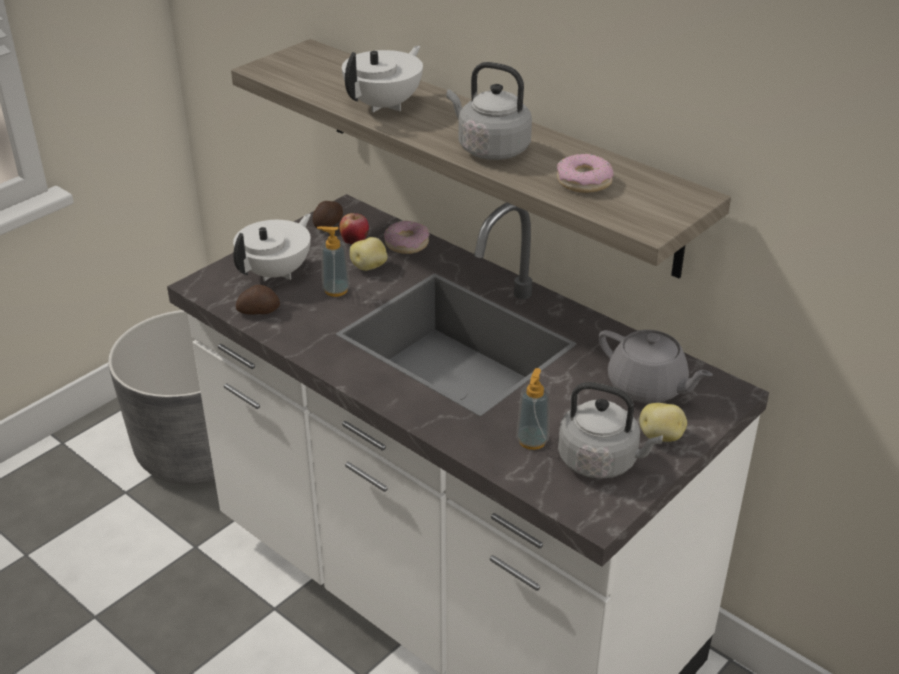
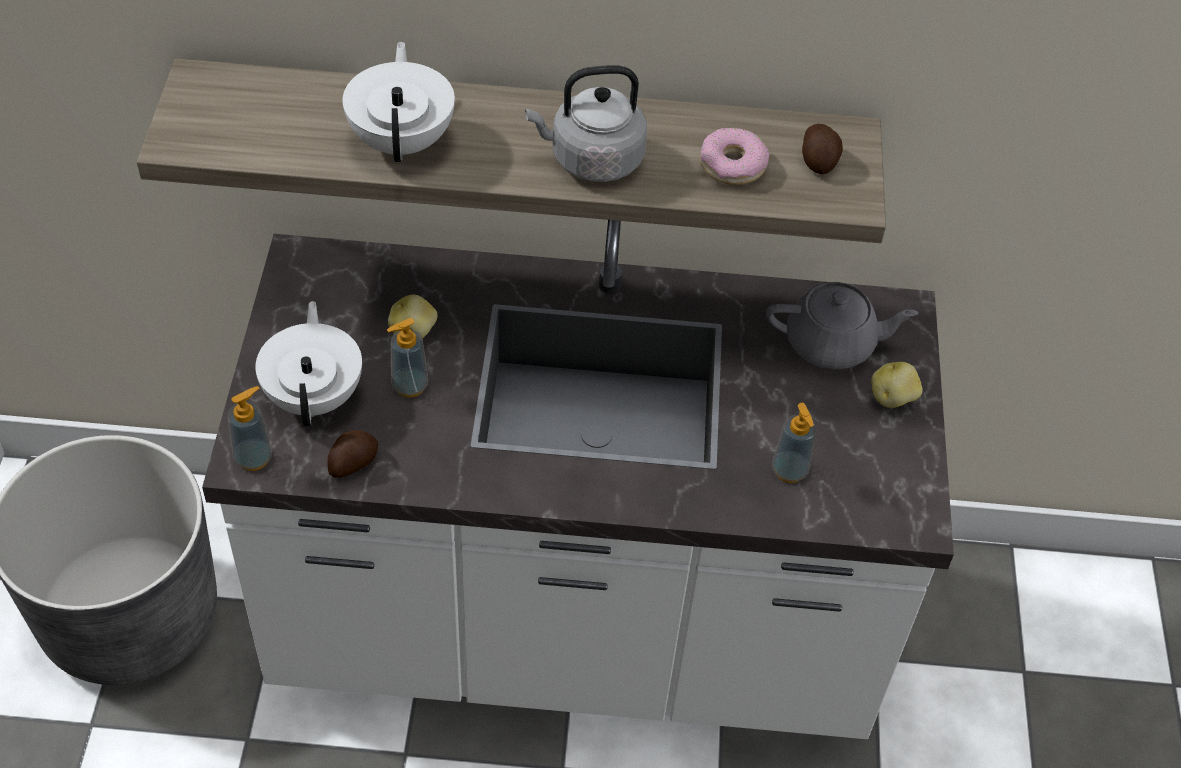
camera: 40 degrees left, 15 degrees up
potato [313,201,343,228] -> potato moved to [802,124,843,175]
apple [339,213,369,244] -> none
donut [384,221,430,254] -> none
grey kettle [558,382,663,479] -> none
none -> soap dispenser [227,386,272,471]

